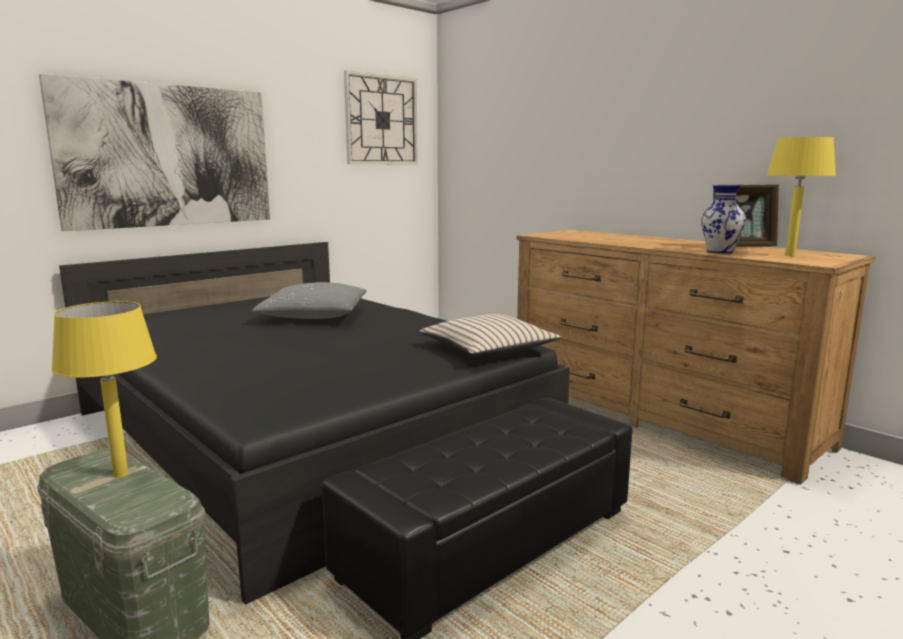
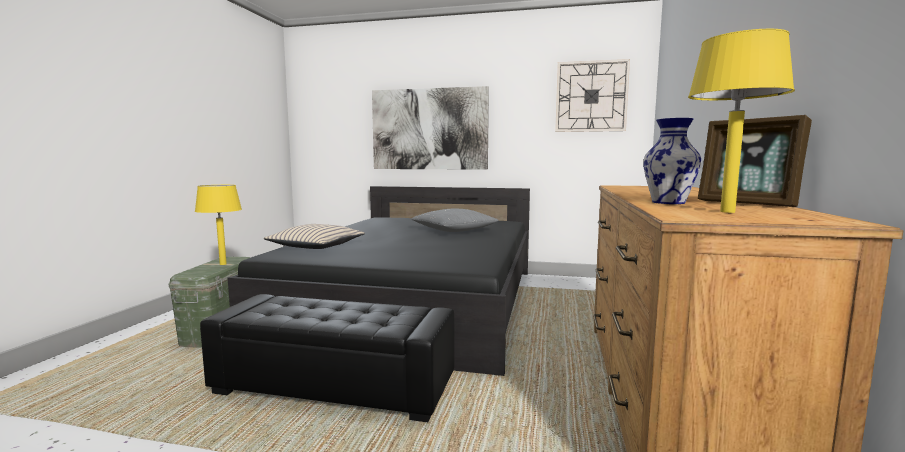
camera: 55 degrees right, 5 degrees down
beige pillow [419,314,562,357] -> beige pillow moved to [264,224,365,249]

